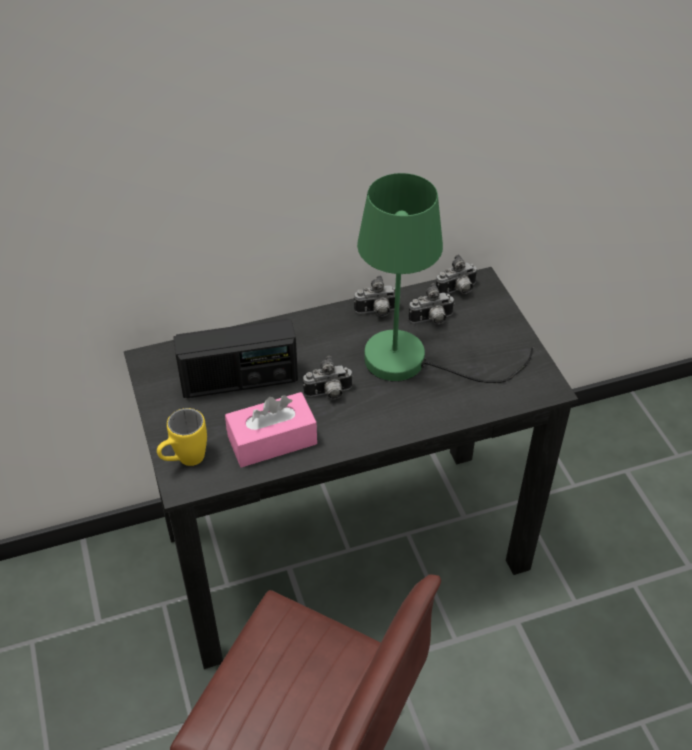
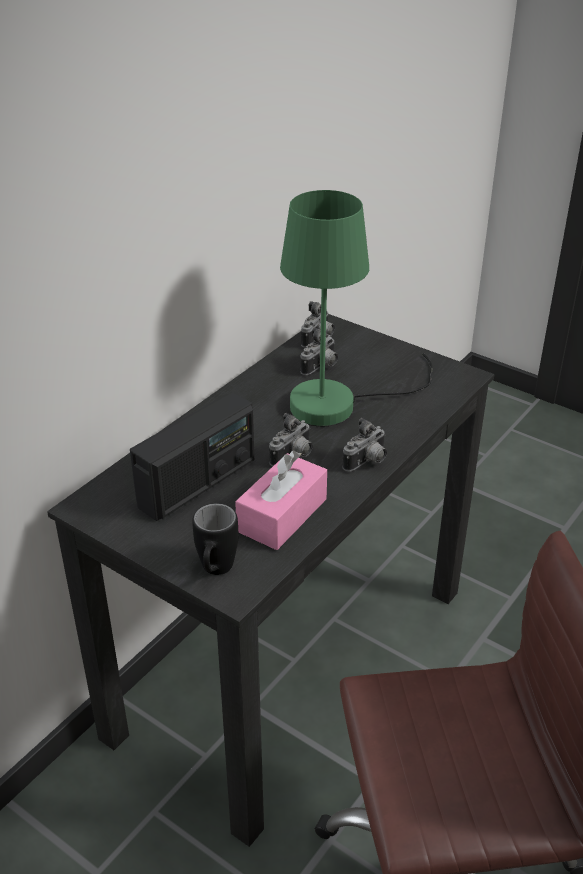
camera: 35 degrees left, 10 degrees down
yellow mug [157,408,207,466] -> black mug [192,503,238,575]
camera [354,275,401,317] -> camera moved to [342,418,387,471]

